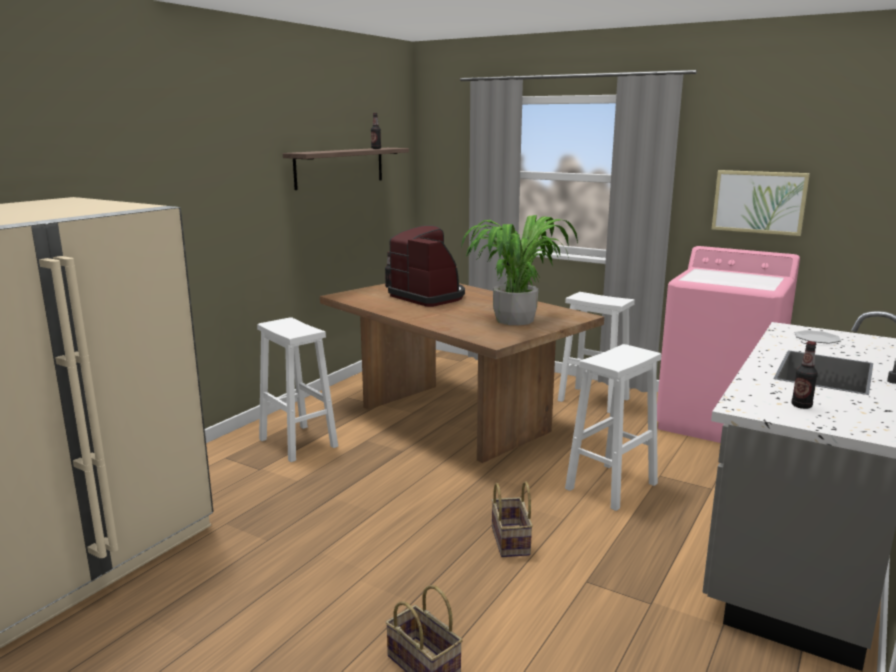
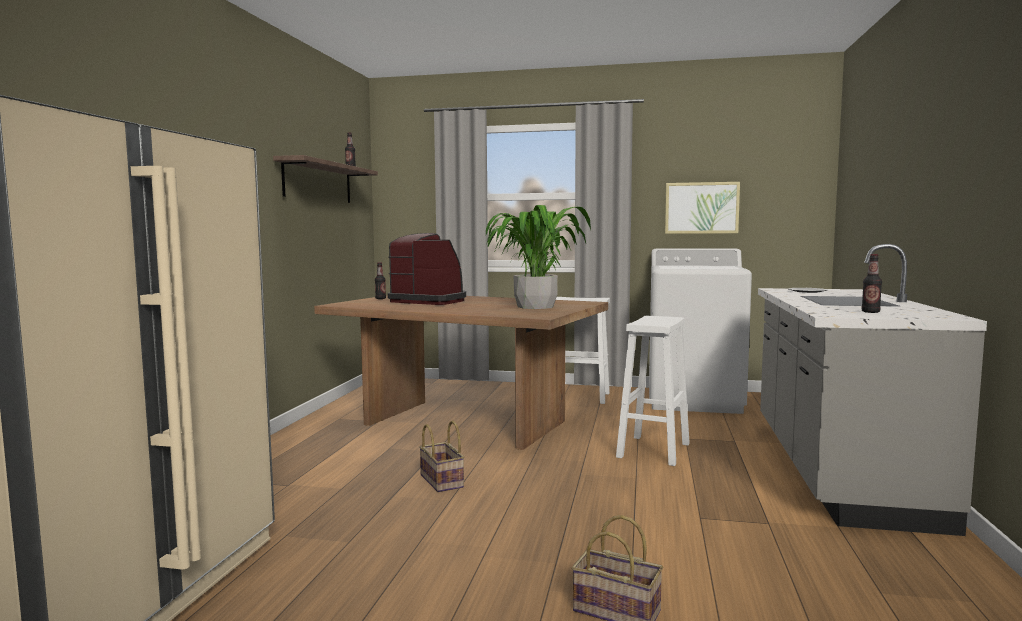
camera: 20 degrees left, 10 degrees down
white stool [257,317,338,462] -> none
basket [491,481,533,557] -> basket moved to [419,421,465,492]
pink washing machine [657,246,800,443] -> white washing machine [649,249,752,414]

